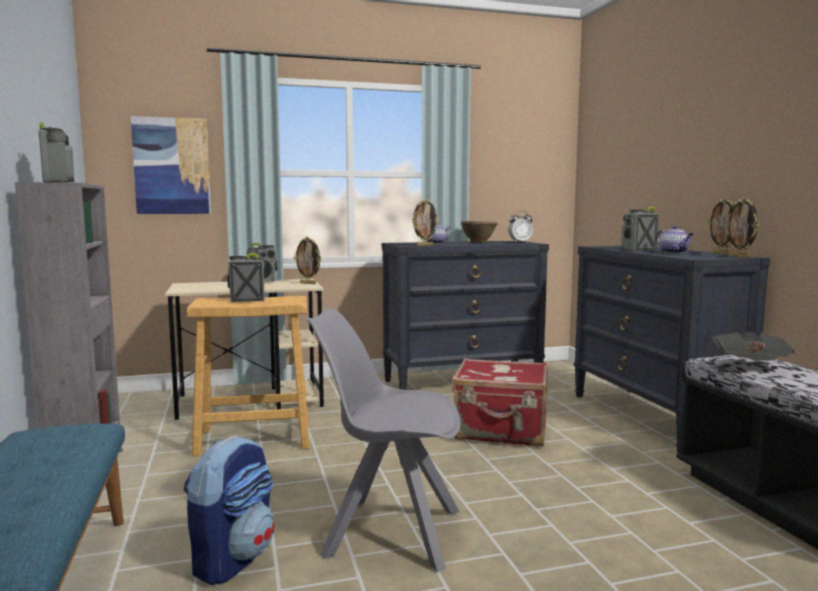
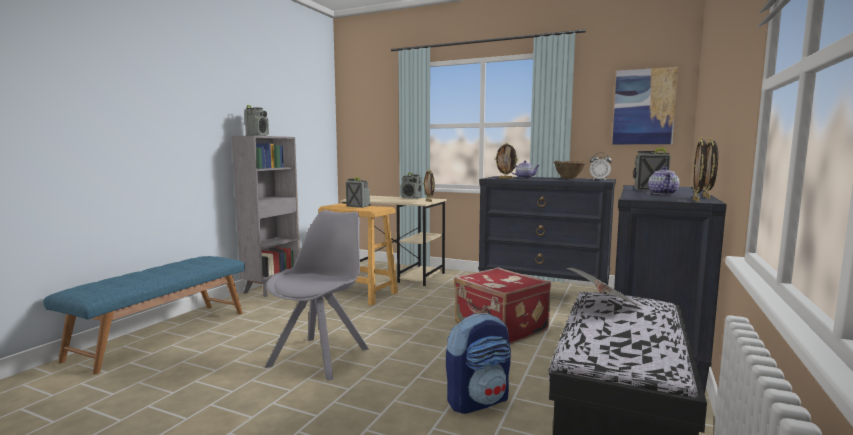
camera: 40 degrees right, 0 degrees up
picture [131,116,211,214] -> picture moved to [612,67,678,144]
backpack [184,435,274,585] -> backpack moved to [446,313,511,414]
grey chair [307,308,461,572] -> grey chair turned 60 degrees clockwise [265,210,369,381]

